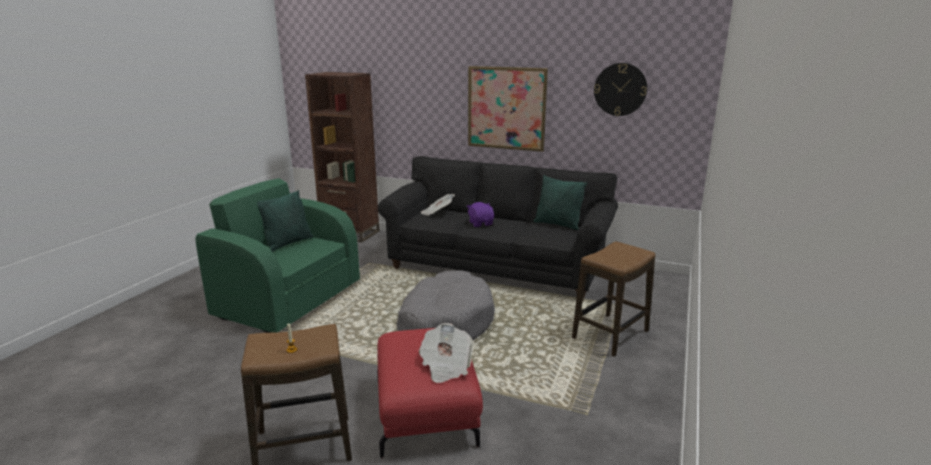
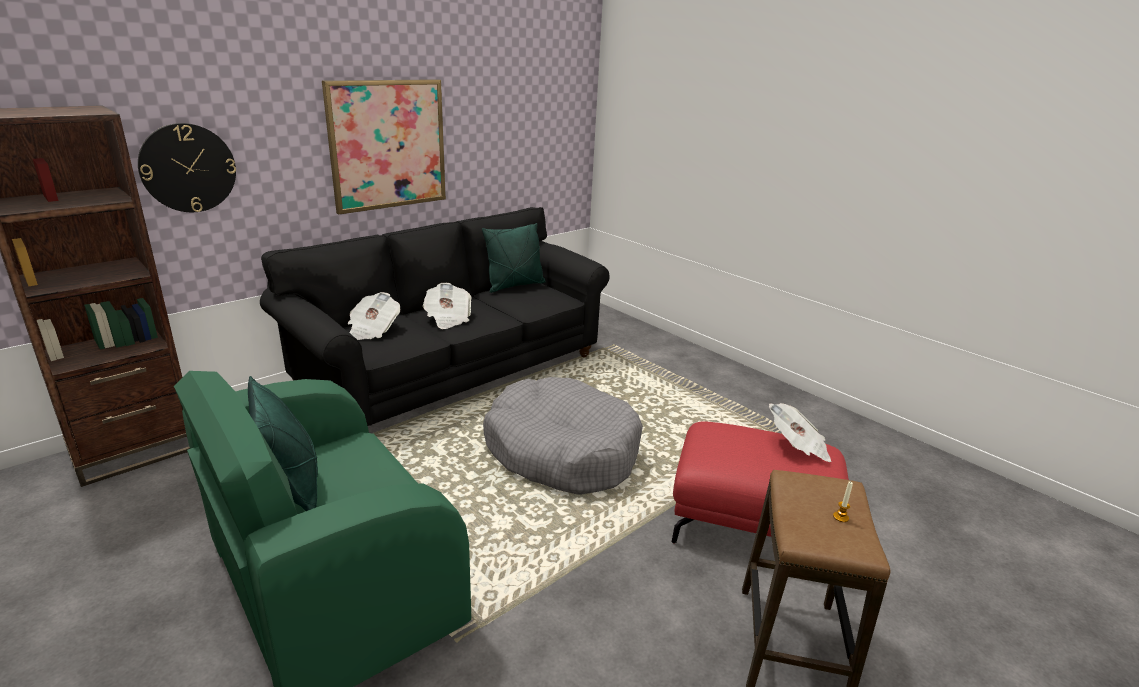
camera: 65 degrees left, 5 degrees up
purple plush toy [467,202,494,227] -> newspaper [423,283,472,329]
stool [572,241,655,357] -> none
wall clock [594,63,647,116] -> wall clock moved to [138,123,236,212]

